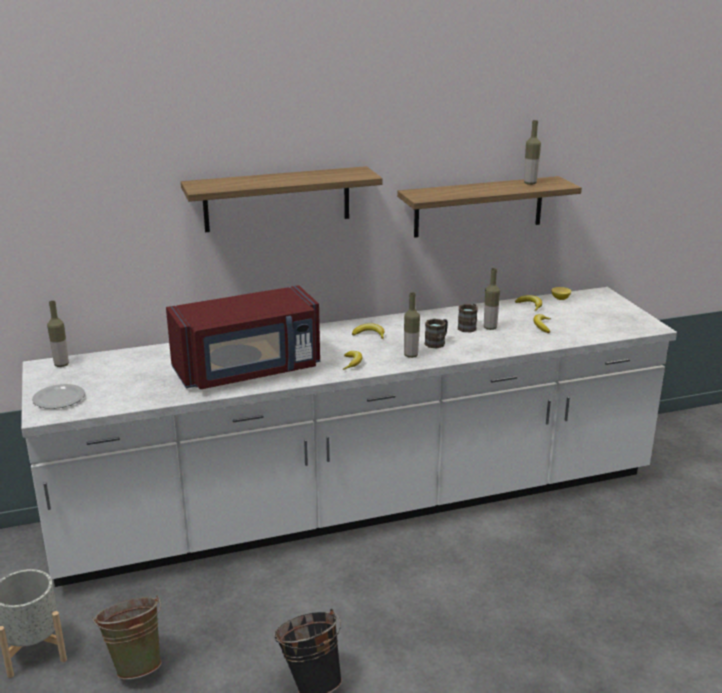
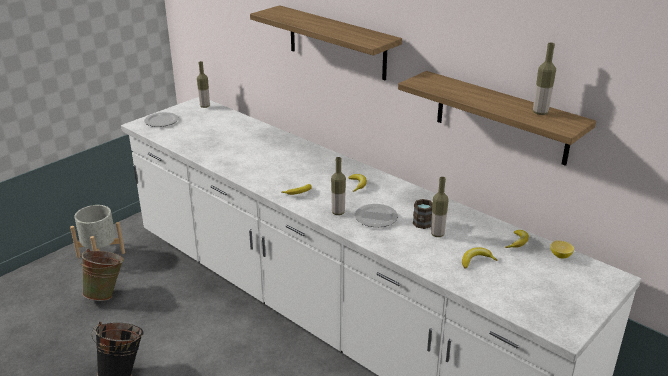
camera: 60 degrees right, 5 degrees up
red microwave [166,285,320,389] -> none
brown mug [424,319,448,349] -> plate [355,204,398,227]

